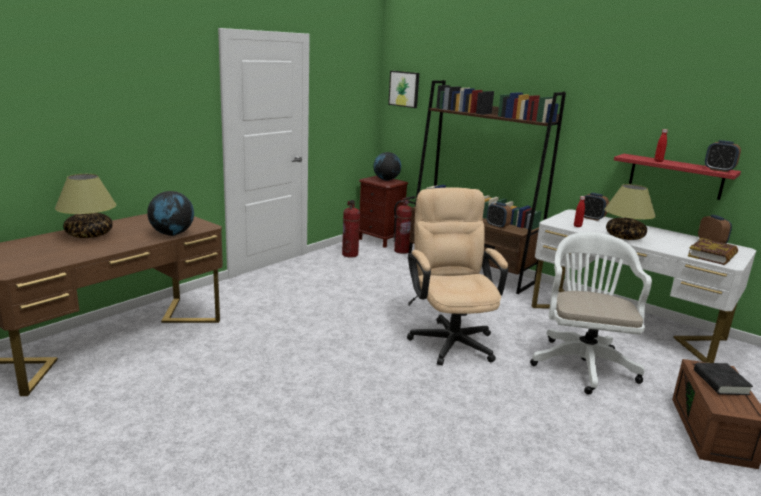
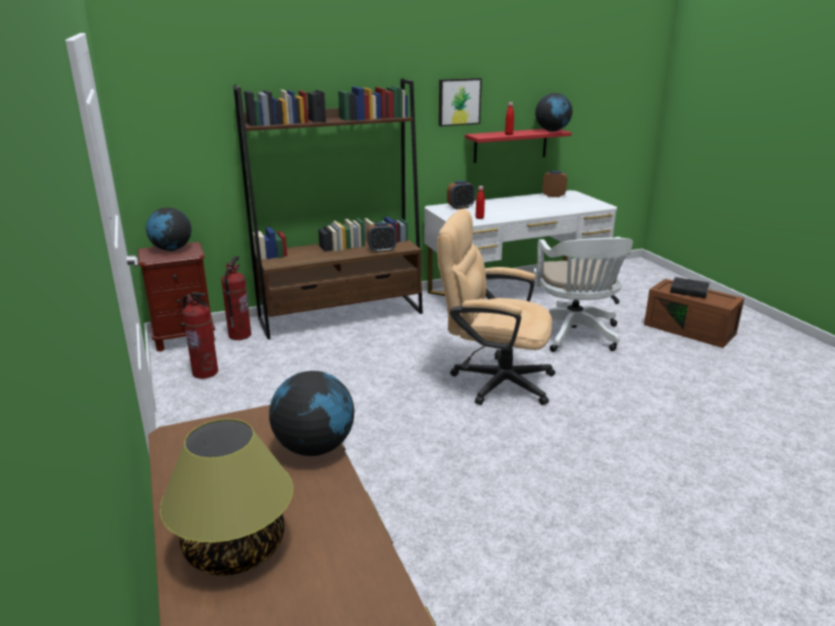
camera: 60 degrees left, 5 degrees up
picture [388,71,419,108] -> picture moved to [439,78,482,126]
white office chair [530,232,652,395] -> white office chair turned 135 degrees counterclockwise [534,237,633,352]
table lamp [604,184,656,240] -> none
book [688,238,738,265] -> none
alarm clock [705,140,741,172] -> globe [535,93,572,132]

